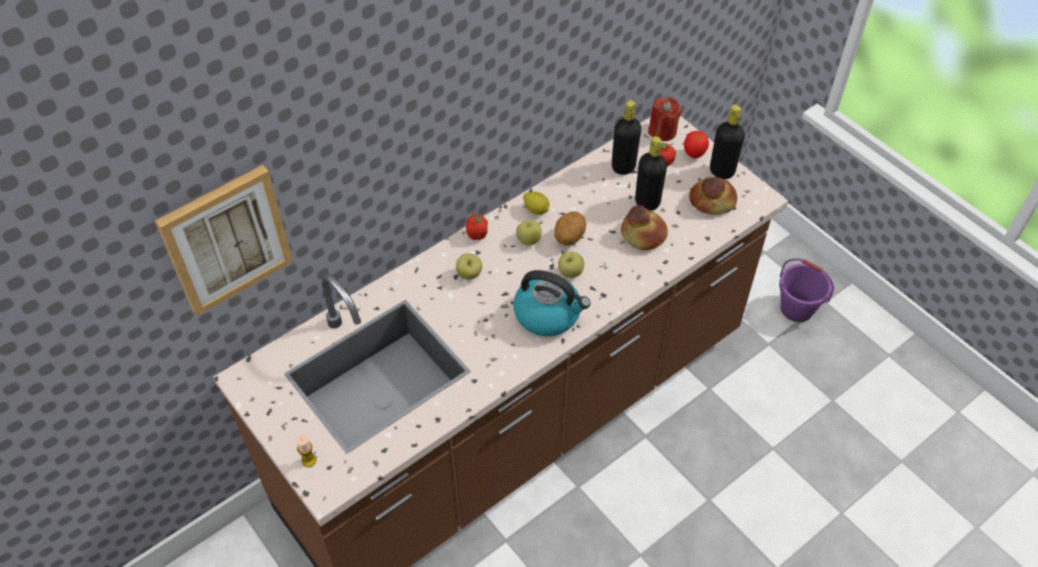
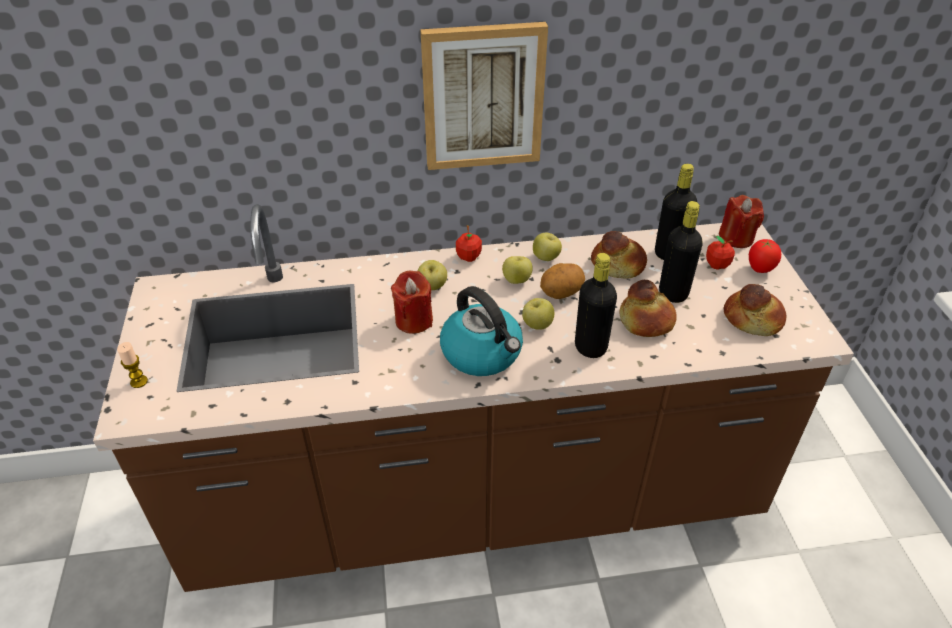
camera: 30 degrees right, 10 degrees down
picture [155,165,293,316] -> picture moved to [420,22,548,170]
lemon [523,192,550,215] -> apple [533,233,562,261]
black bottle [710,105,745,179] -> black bottle moved to [575,253,617,358]
purple bucket [779,258,834,322] -> none
none -> red candle [391,270,433,334]
none -> bread [591,231,647,279]

